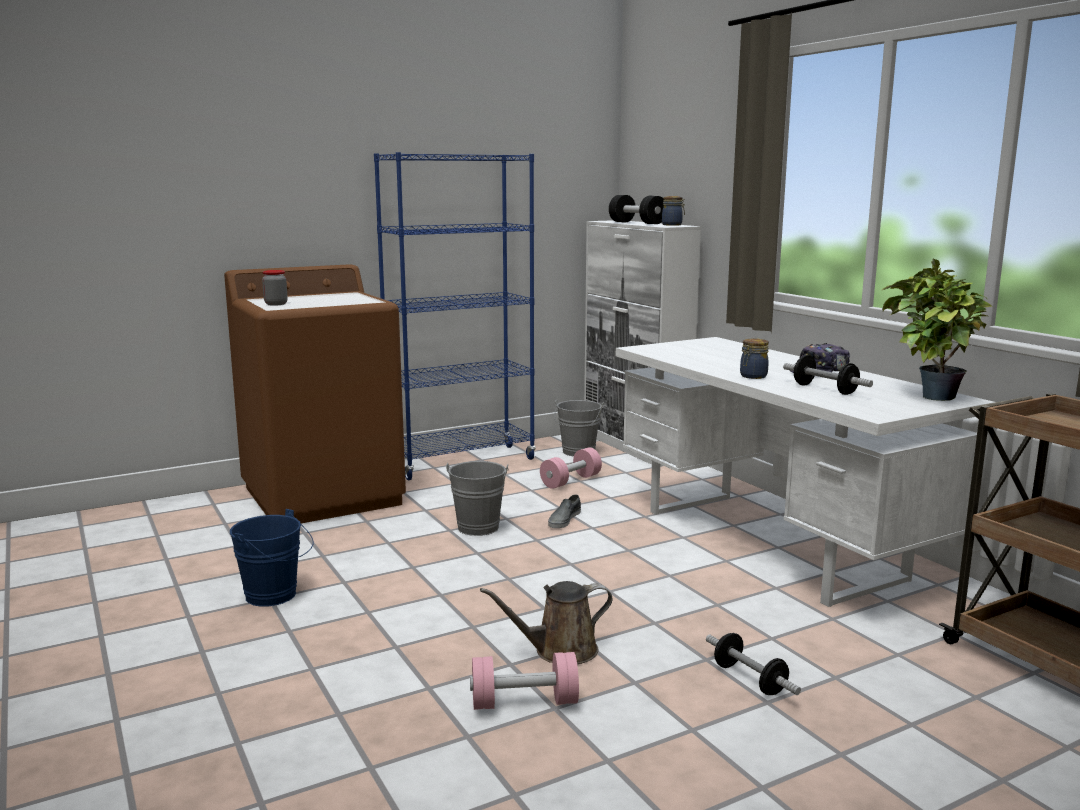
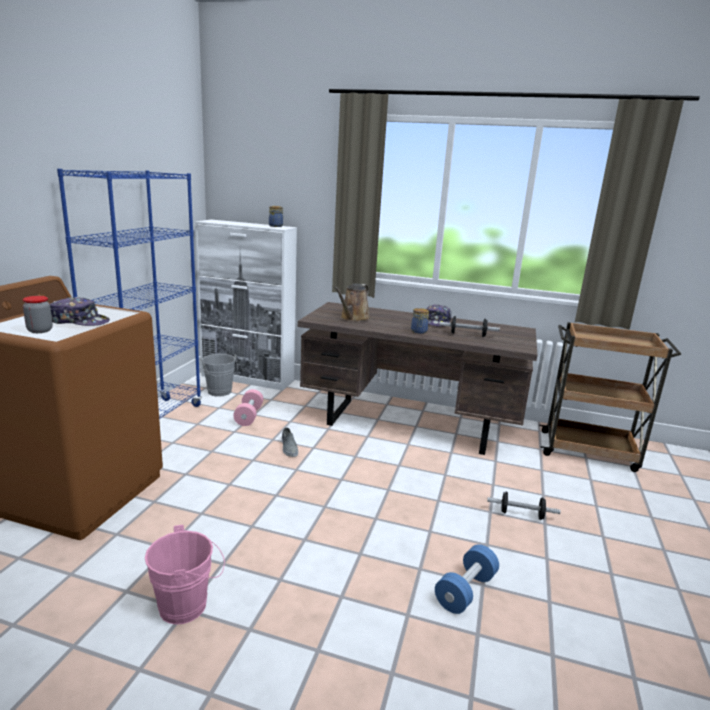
camera: 45 degrees left, 5 degrees up
blue bucket [230,509,314,607] -> pink bucket [145,525,225,625]
grey bucket [446,461,509,536] -> none
pink dumbbell [470,652,579,710] -> blue dumbbell [435,544,499,614]
brown watering can [480,581,612,664] -> brown watering can moved to [334,283,370,322]
black dumbbell [609,195,664,224] -> none
white desk [616,337,995,607] -> brown desk [298,302,538,455]
potted plant [882,258,992,401] -> none
none -> cap [50,297,110,326]

